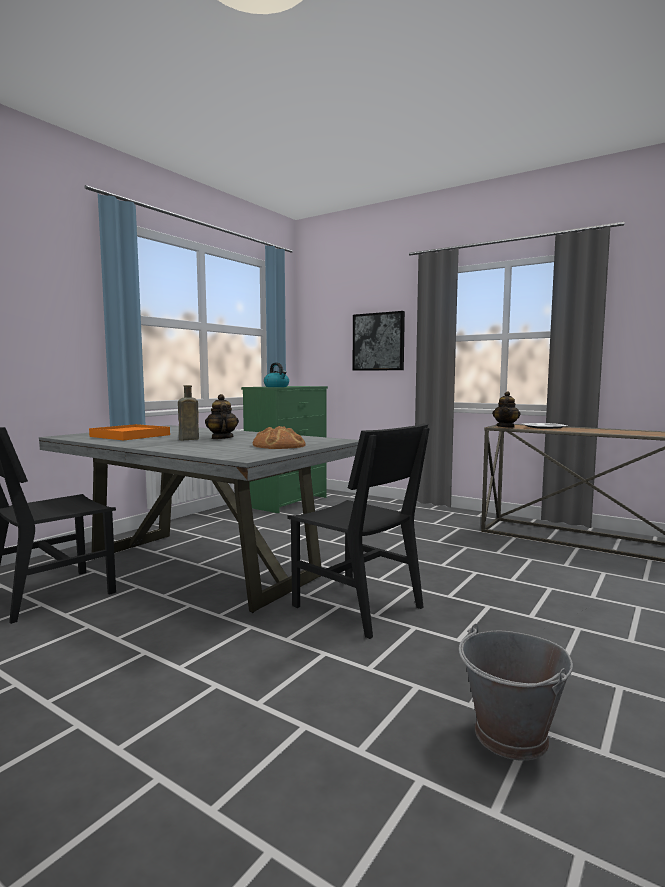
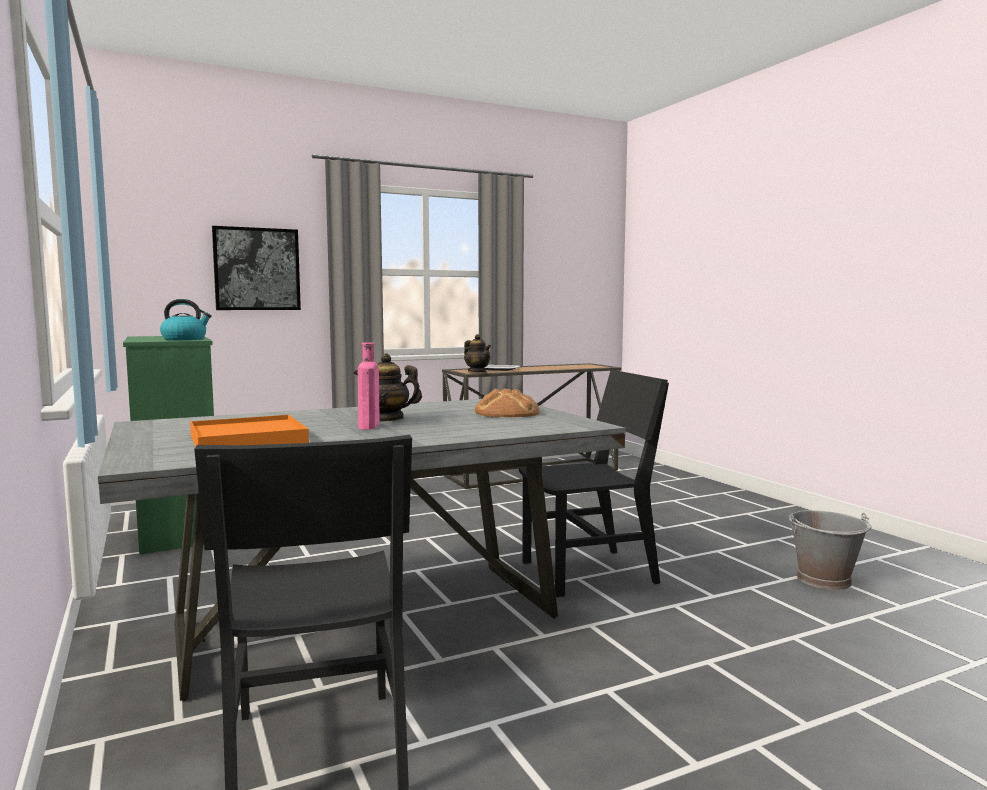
camera: 60 degrees left, 0 degrees up
brown bottle [178,385,199,440] -> pink bottle [358,342,379,429]

